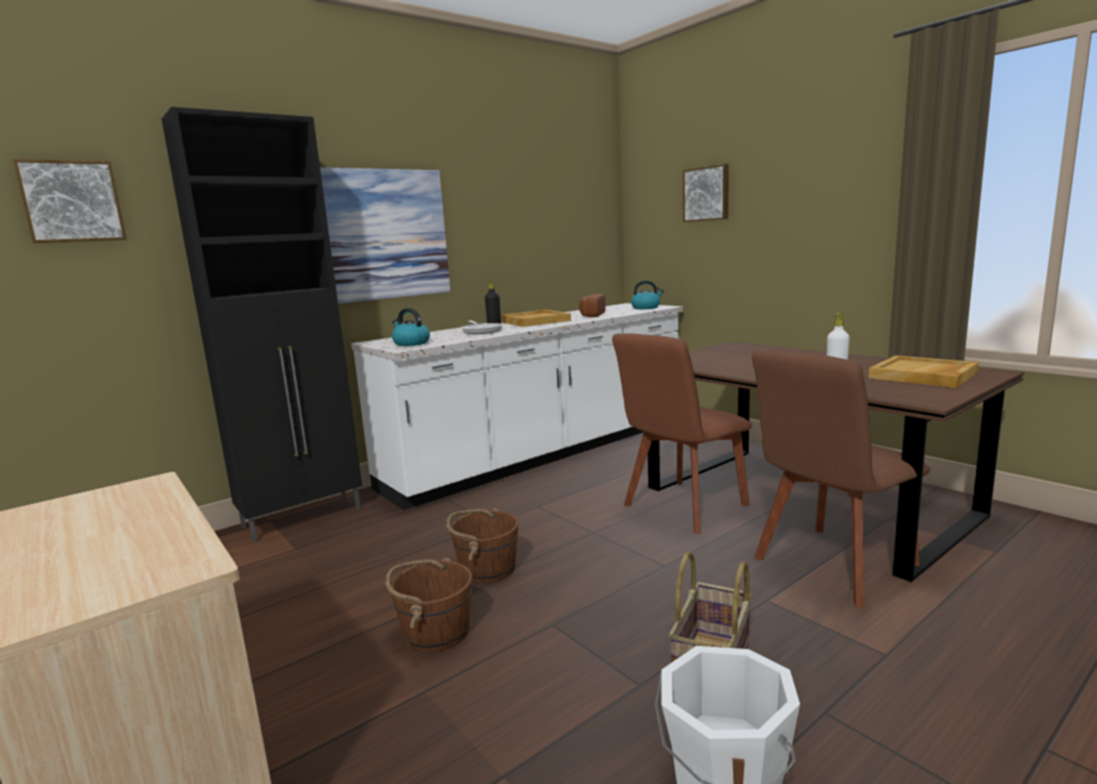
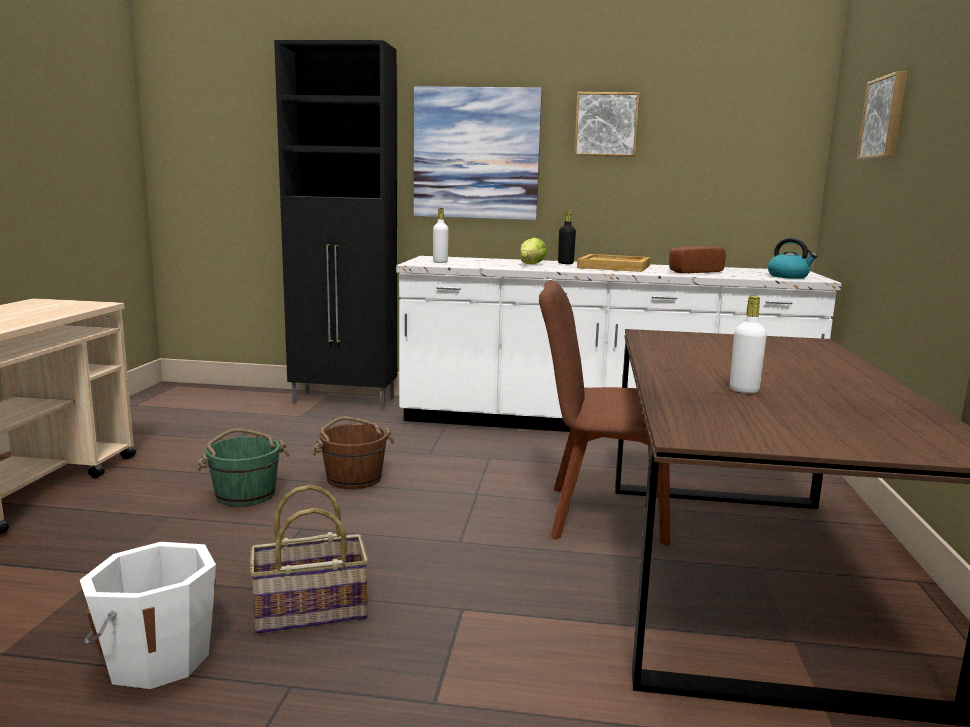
camera: 45 degrees right, 0 degrees up
picture [13,159,127,244] -> picture moved to [574,92,640,157]
brown bucket [385,558,472,652] -> green bucket [196,428,290,507]
kettle [392,308,430,346] -> white bottle [433,208,449,263]
frying pan [462,321,502,334] -> lettuce [519,238,547,264]
brown chair [752,350,930,607] -> none
beige tray [868,355,979,388] -> none

